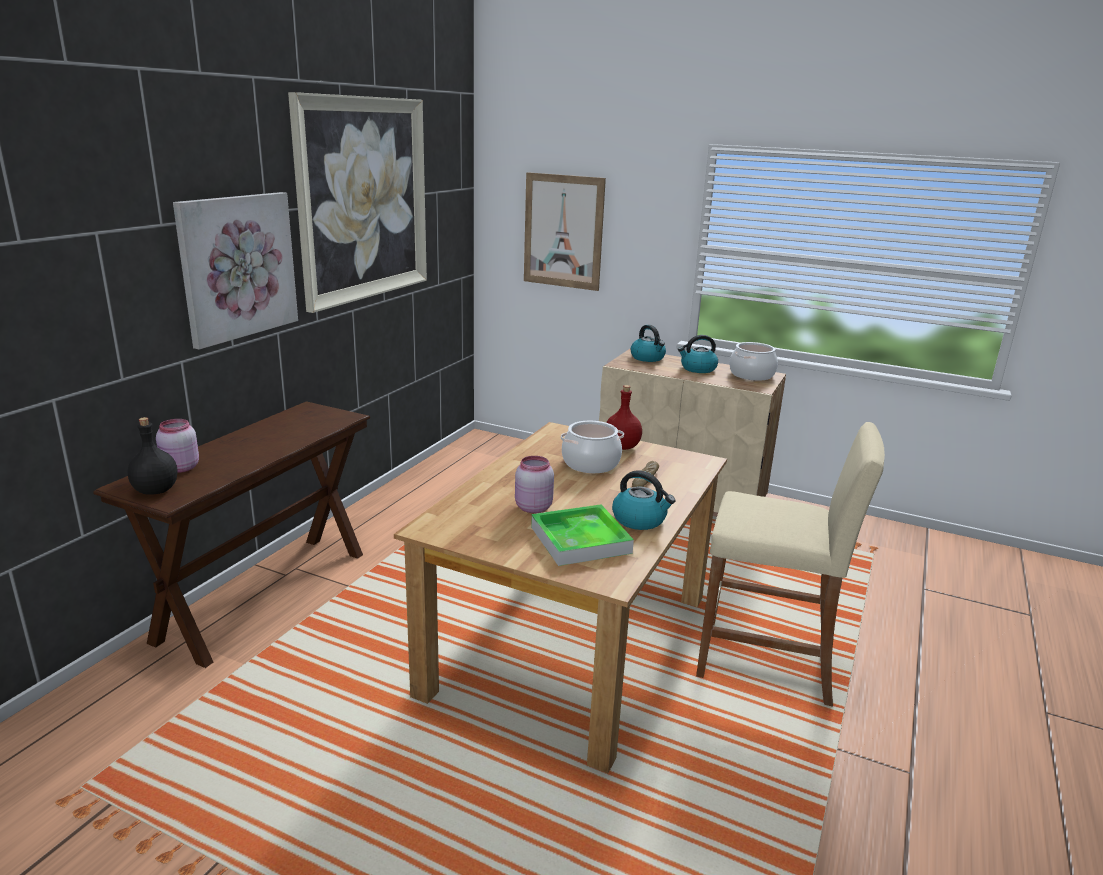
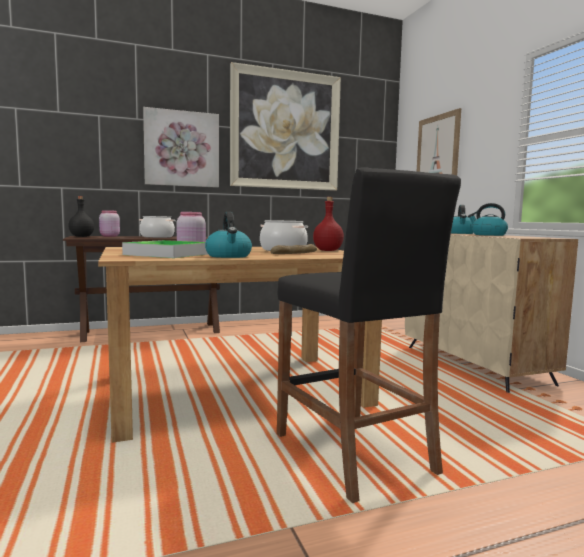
camera: 45 degrees right, 15 degrees down
beige stool [696,422,885,707] -> black stool [277,167,461,503]
cooking pot [729,342,778,381] -> cooking pot moved to [139,216,175,238]

